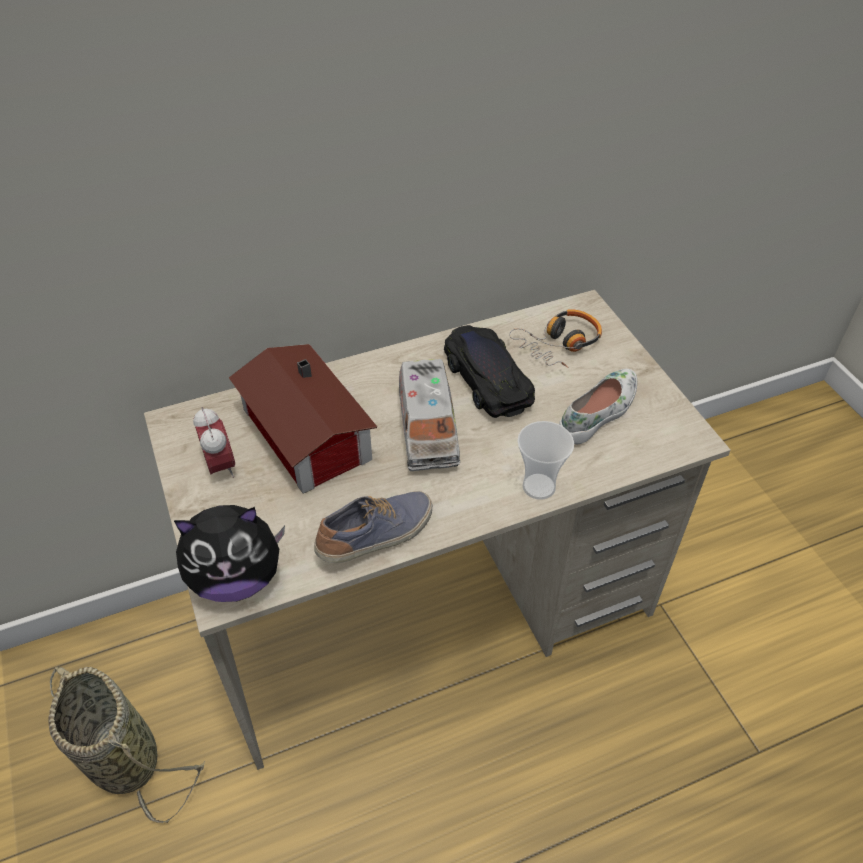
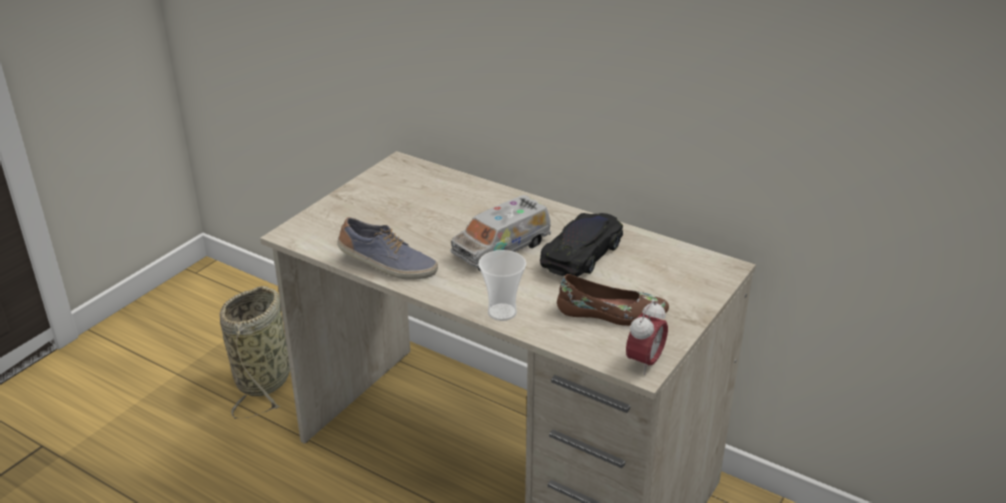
camera: 55 degrees right, 15 degrees down
plush toy [174,505,285,602] -> none
alarm clock [193,407,235,478] -> alarm clock moved to [626,300,668,375]
toy house [229,344,377,493] -> none
headphones [509,309,602,368] -> none
white shoe [559,369,637,444] -> brown shoe [557,274,669,326]

